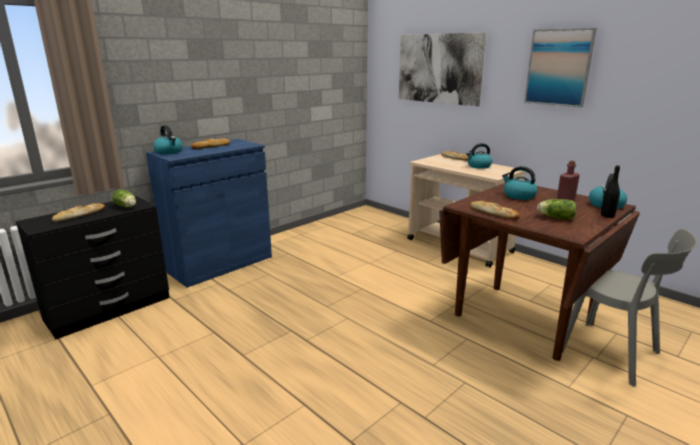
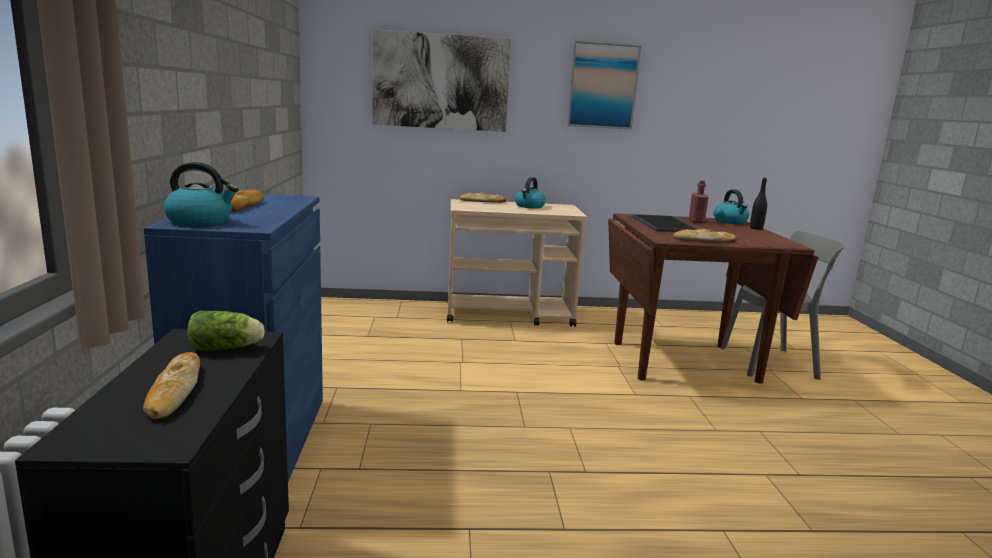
camera: 50 degrees left, 5 degrees down
kettle [502,166,538,200] -> tray [631,214,699,232]
lettuce [537,199,576,220] -> none

